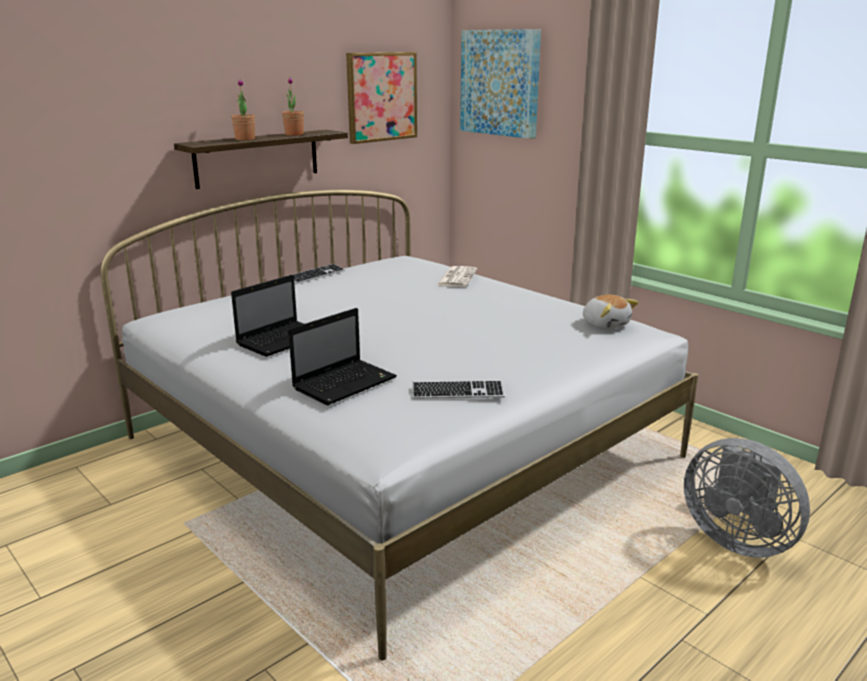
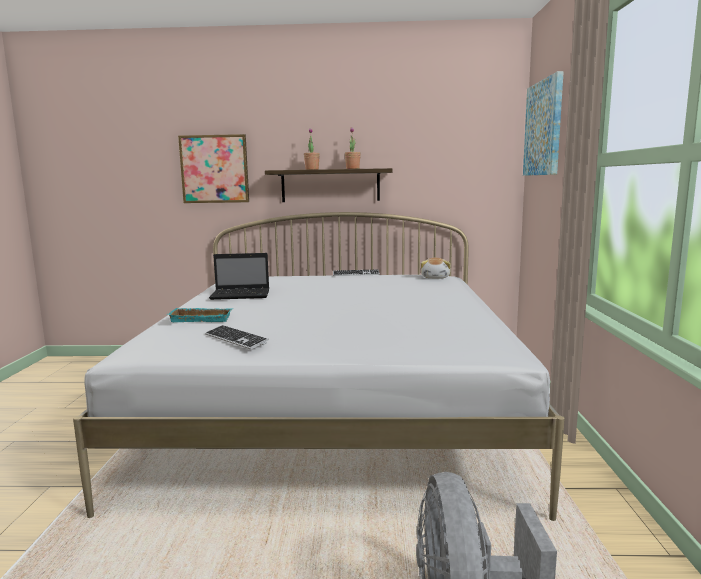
camera: 45 degrees right, 10 degrees down
laptop [288,308,397,405] -> turquoise tray [168,308,232,322]
picture [346,52,417,144] -> picture moved to [178,134,249,203]
newspaper [437,266,477,287] -> none
plush toy [583,295,638,329] -> plush toy moved to [421,258,451,279]

